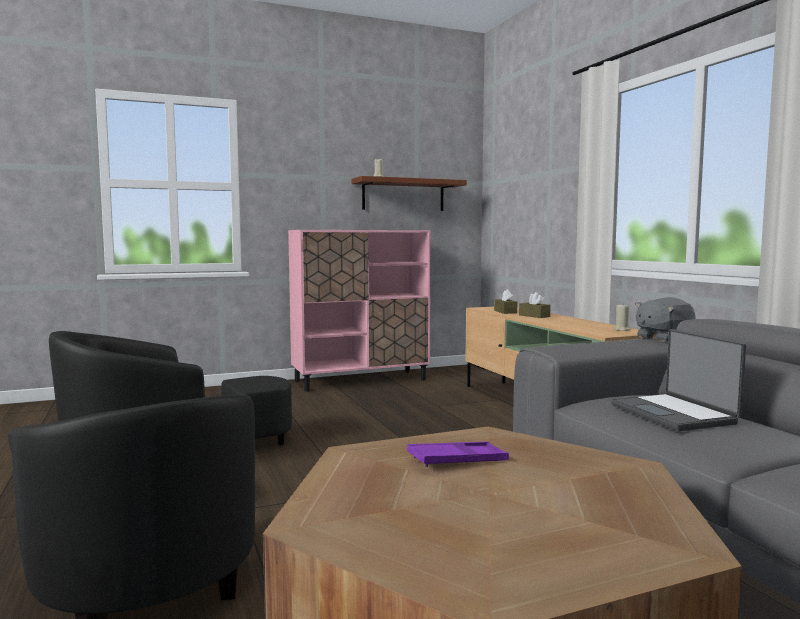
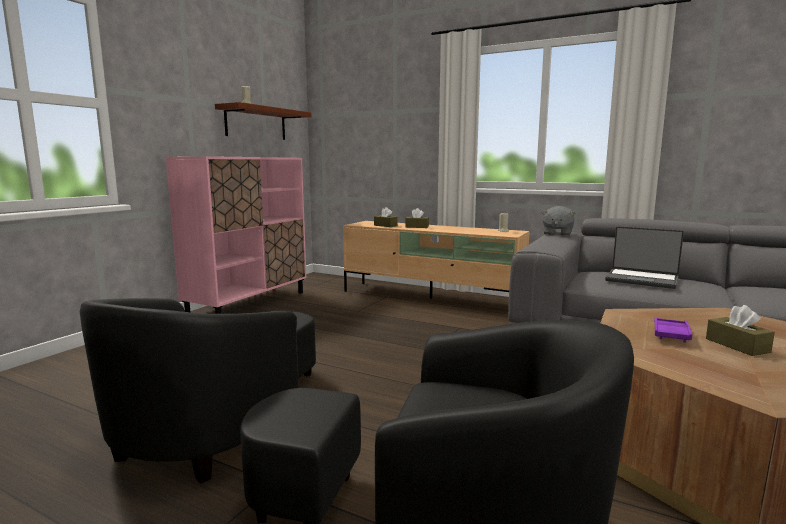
camera: 40 degrees left, 5 degrees up
none -> brown tissue box [706,305,775,356]

